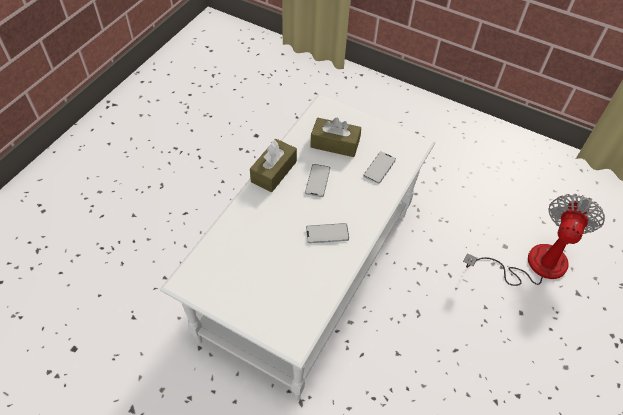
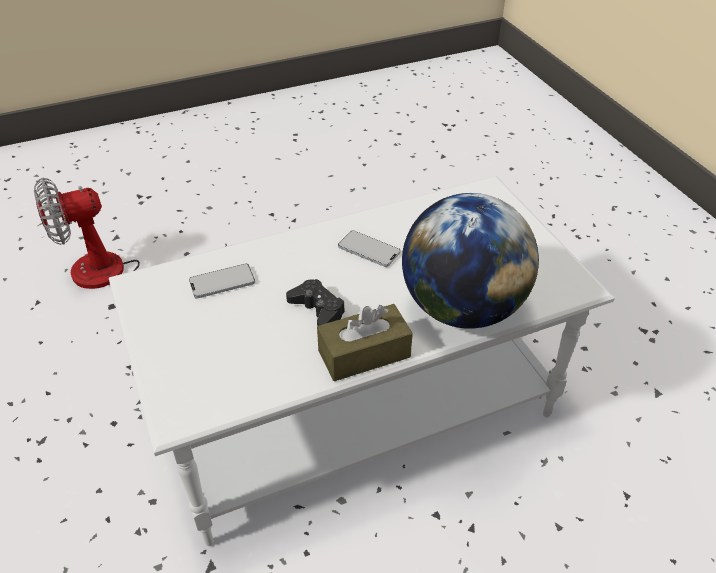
camera: 140 degrees left, 10 degrees down
phone [305,164,330,197] -> black game controller [286,279,345,326]
brown tissue box [310,118,361,157] -> none
none -> globe [402,193,539,329]

